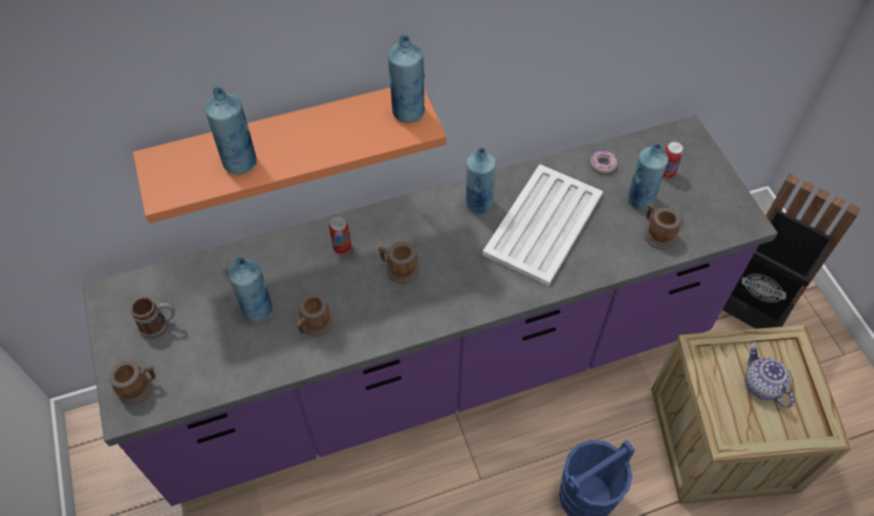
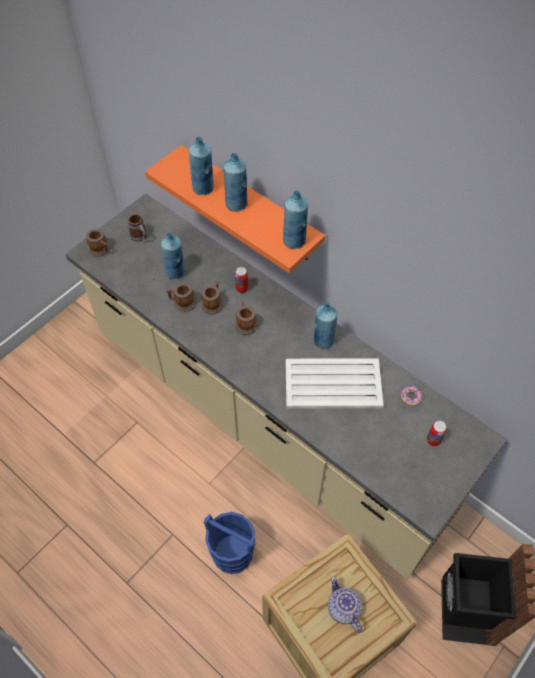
camera: 60 degrees right, 0 degrees up
purple counter [82,115,778,506] -> beige counter [65,193,507,579]
blue bottle [628,143,668,210] -> blue bottle moved to [223,153,247,212]
mug [645,204,681,249] -> mug moved to [201,282,223,314]
teapot [745,344,794,408] -> teapot turned 60 degrees counterclockwise [328,577,362,633]

